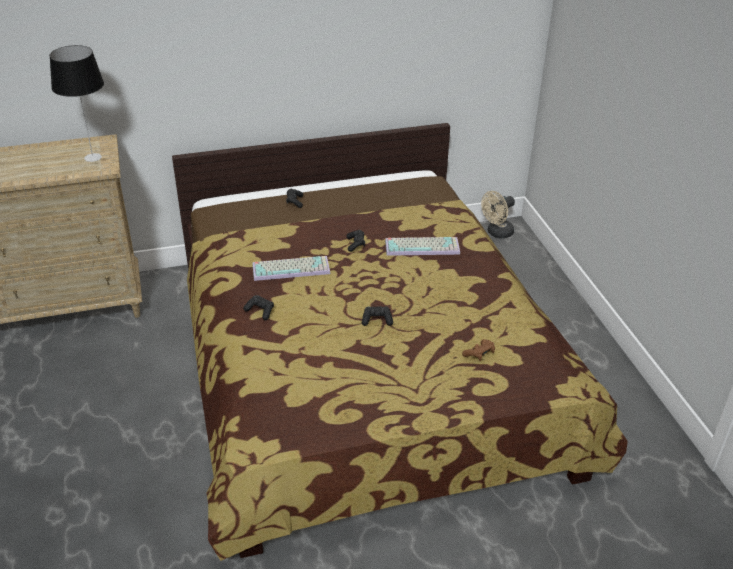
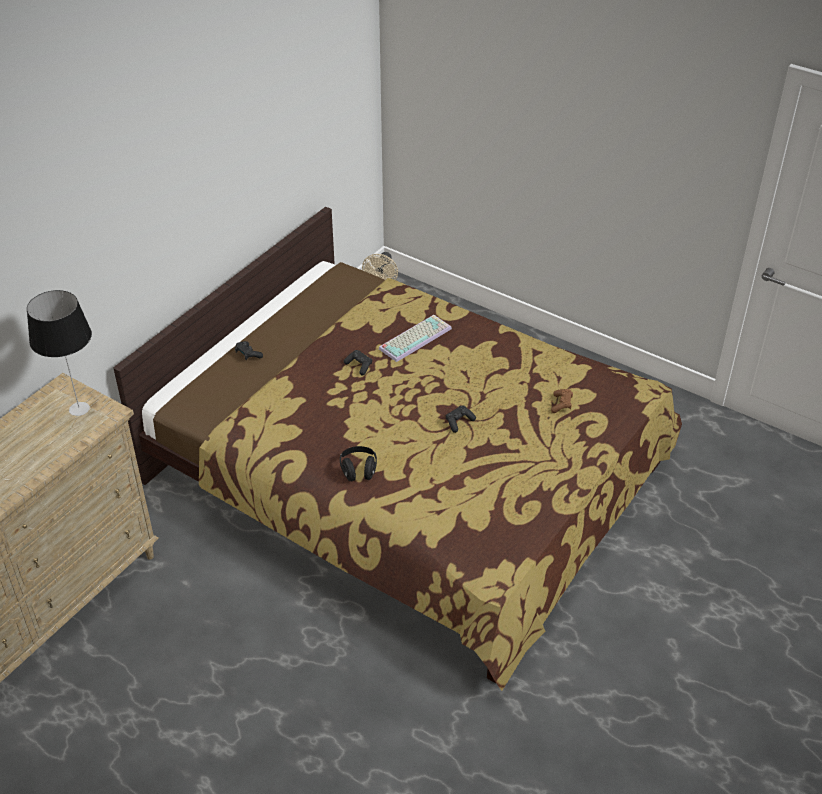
camera: 40 degrees left, 5 degrees up
black game controller [243,295,274,320] -> black headphones [340,446,377,482]
keyboard [253,256,331,281] -> none

